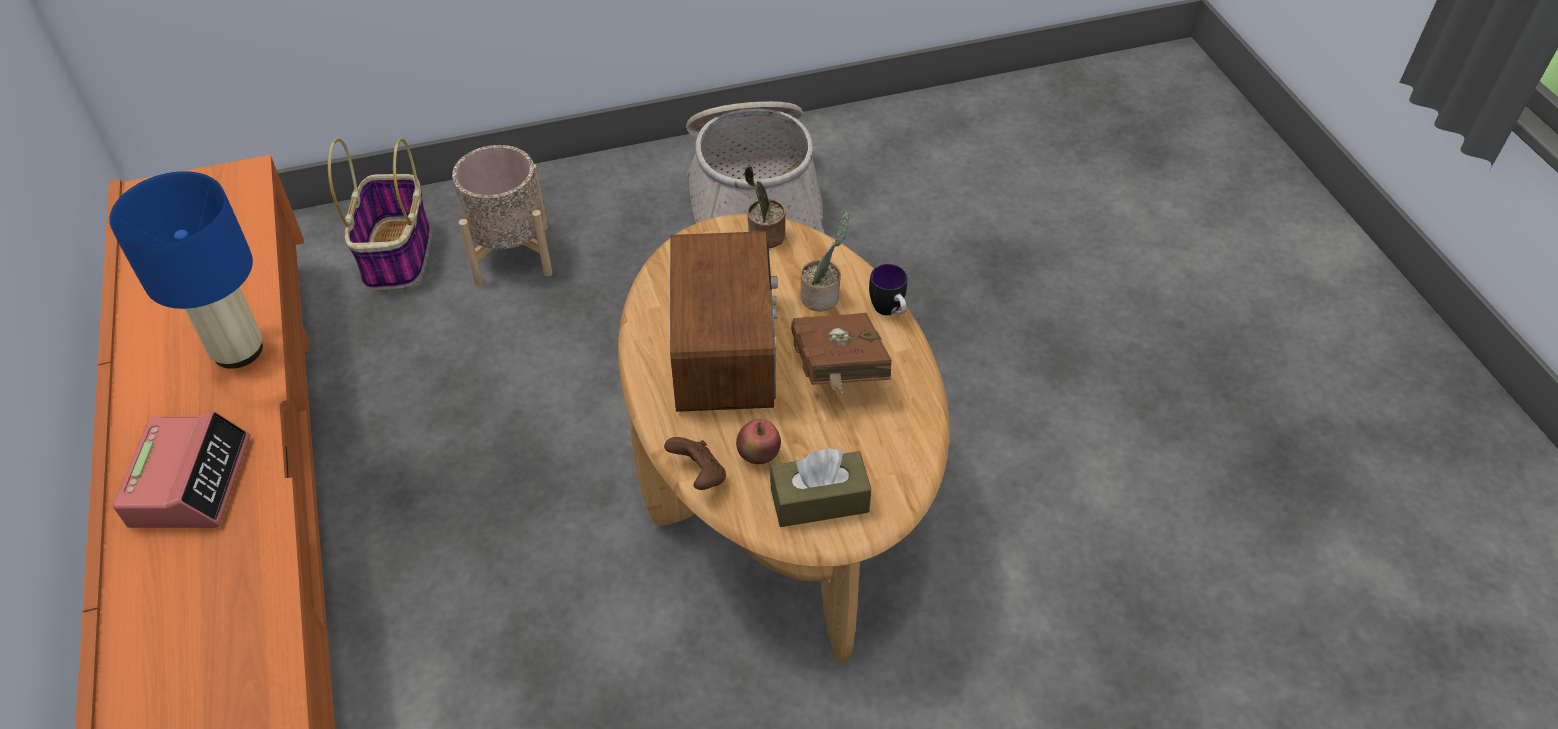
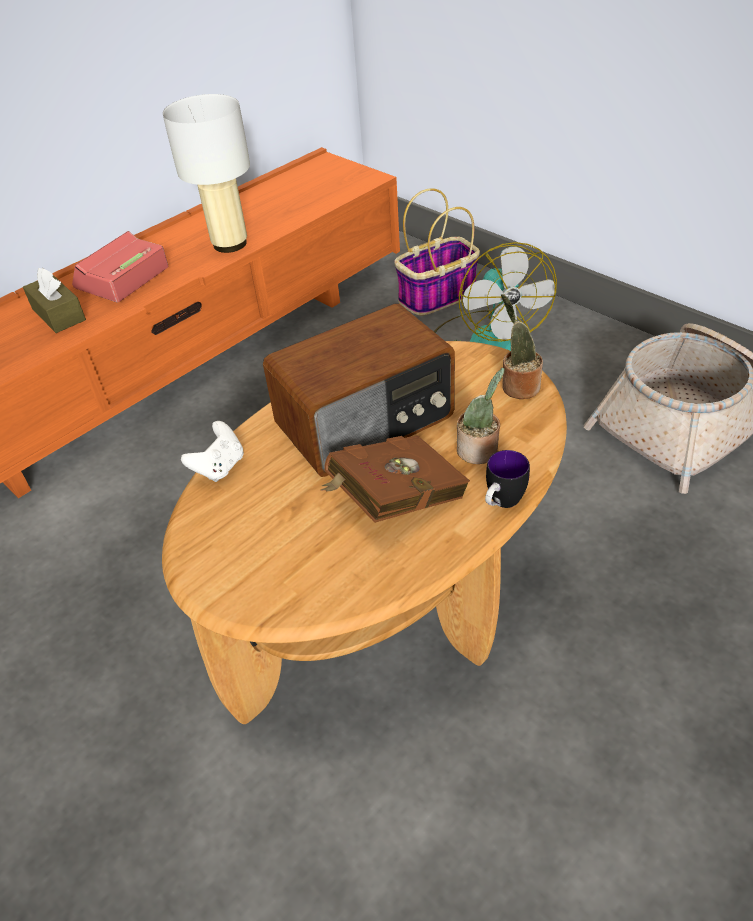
camera: 65 degrees right, 5 degrees down
blue table lamp [109,171,263,369] -> white table lamp [163,94,250,253]
alarm clock [113,411,251,528] -> alarm clock turned 150 degrees clockwise [72,231,169,302]
beige planter [452,145,553,286] -> fan [434,242,557,351]
brown game controller [664,437,726,490] -> white game controller [181,421,244,482]
apple [736,419,781,464] -> none
brown tissue box [770,448,871,527] -> brown tissue box moved to [23,268,86,333]

